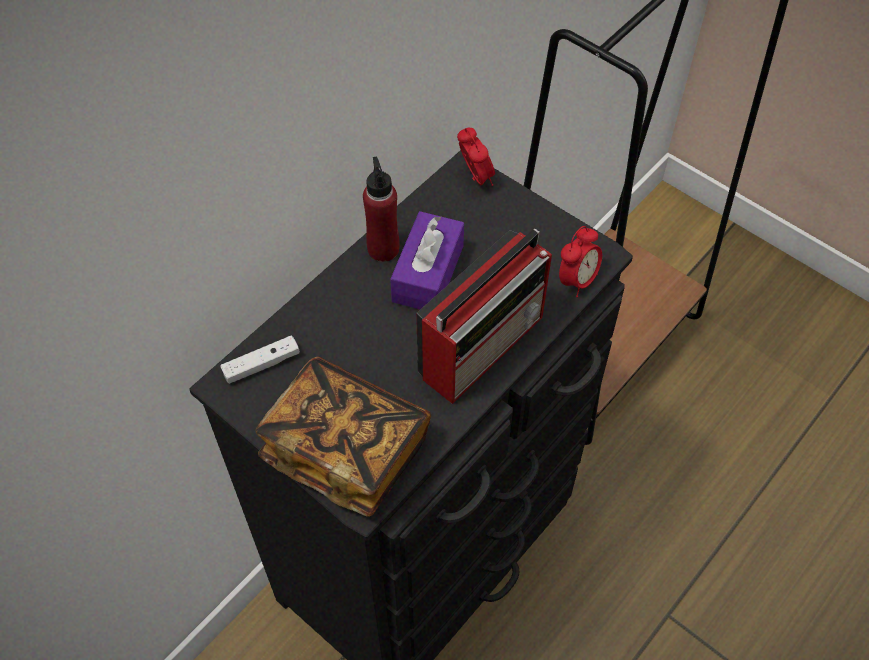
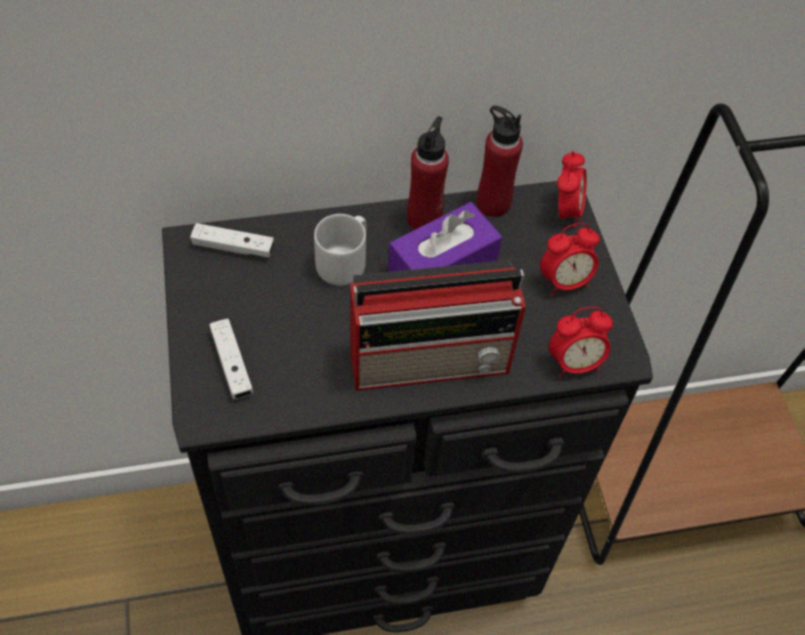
camera: 35 degrees right, 0 degrees up
book [255,356,431,517] -> white game controller [209,319,254,399]
none -> grey mug [314,214,367,286]
none -> red bottle [476,106,523,217]
none -> alarm clock [540,223,600,296]

